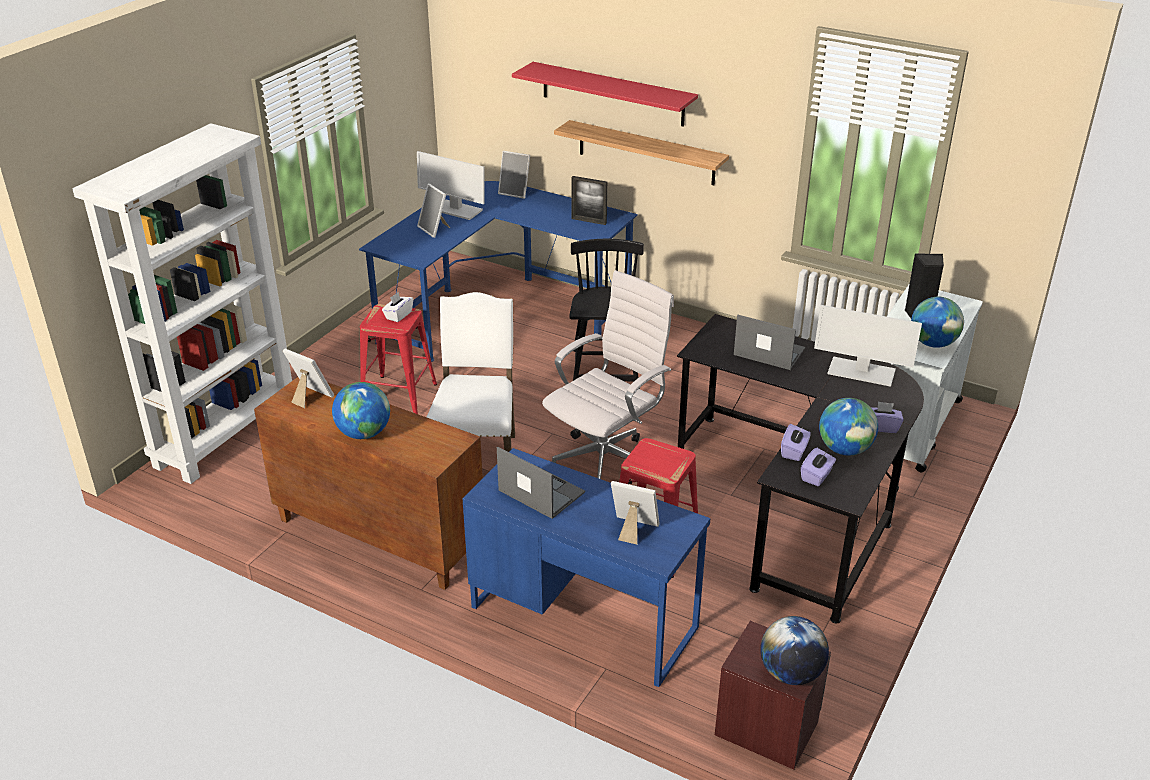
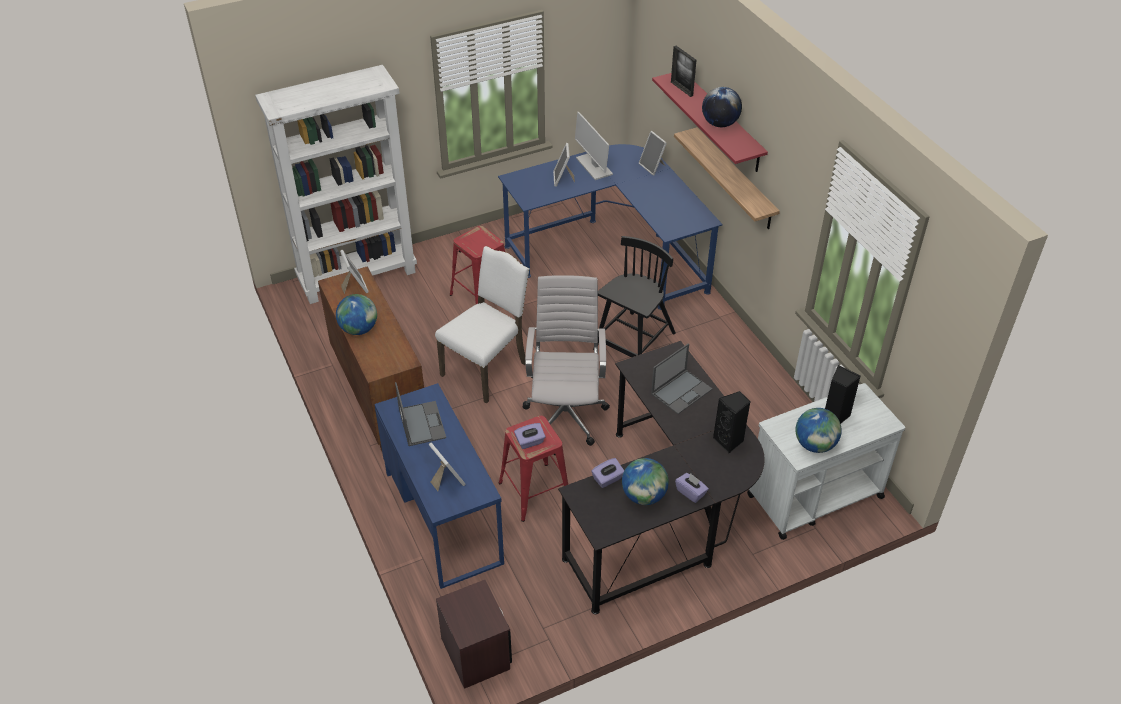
camera: 35 degrees right, 10 degrees up
white tissue box [382,292,413,322] -> none
white office chair [542,270,674,479] -> white office chair turned 75 degrees counterclockwise [523,275,610,446]
picture frame [571,176,607,225] -> picture frame moved to [671,46,696,97]
laptop [734,315,805,370] -> laptop turned 75 degrees clockwise [651,343,712,414]
globe [760,616,829,685] -> globe moved to [702,87,742,127]
purple tissue box [801,448,836,486] -> purple tissue box moved to [514,423,546,449]
monitor [814,305,922,387] -> black speaker [713,391,751,453]

